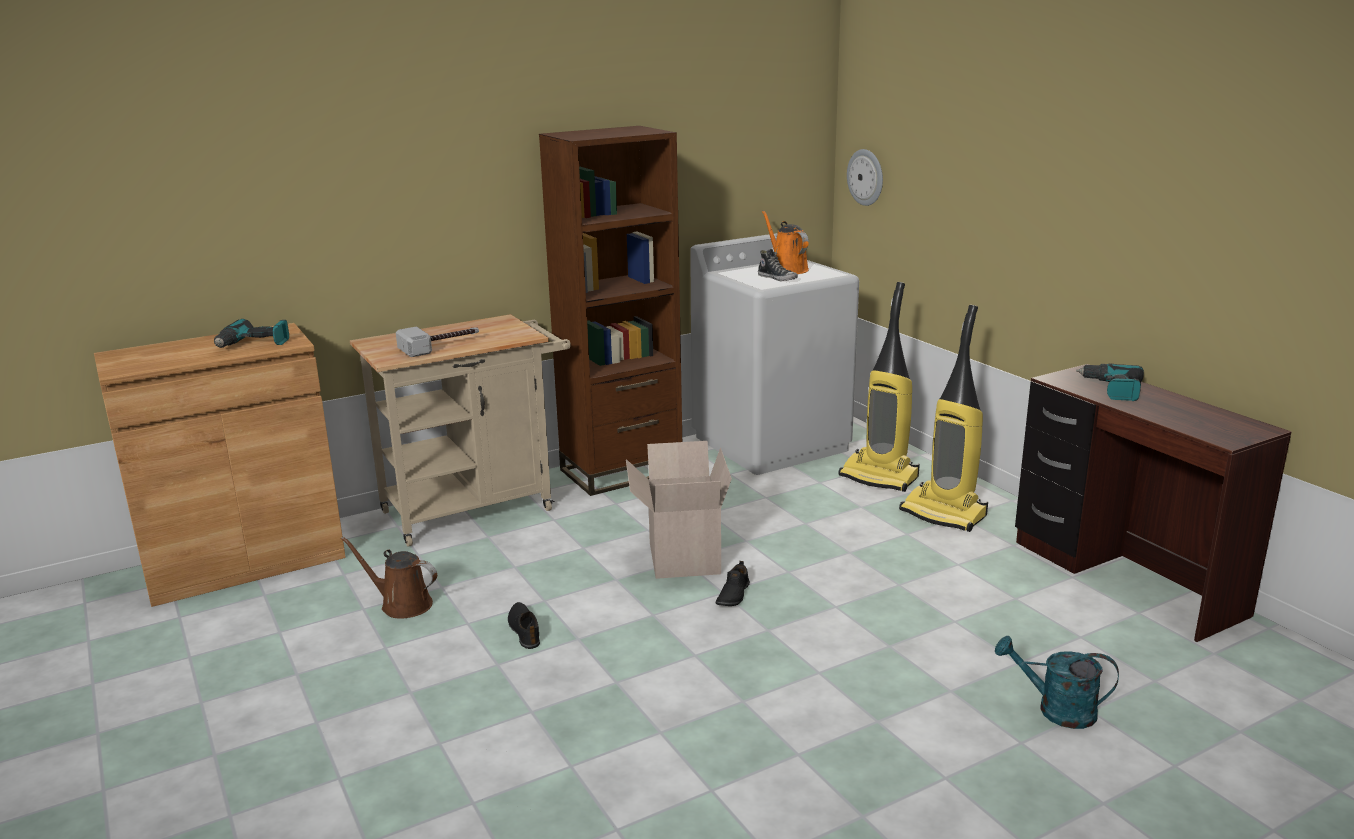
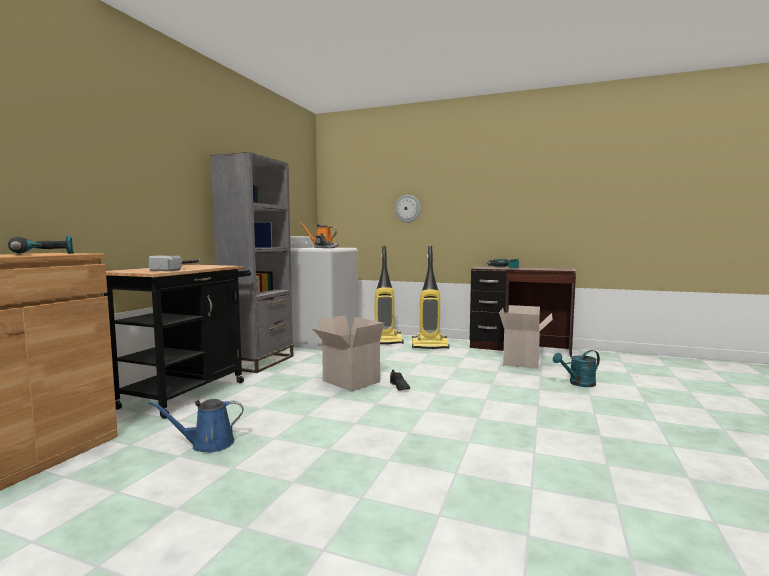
camera: 40 degrees left, 15 degrees down
brown watering can [341,537,437,619] -> blue watering can [149,399,243,453]
beige cart [350,314,571,547] -> black cart [104,264,251,419]
black shoe [508,602,540,649] -> none
brown bookcase [539,126,682,496] -> grey bookcase [211,152,293,373]
wall clock [847,149,883,206] -> wall clock moved to [395,195,421,223]
none -> cardboard box [499,305,553,369]

